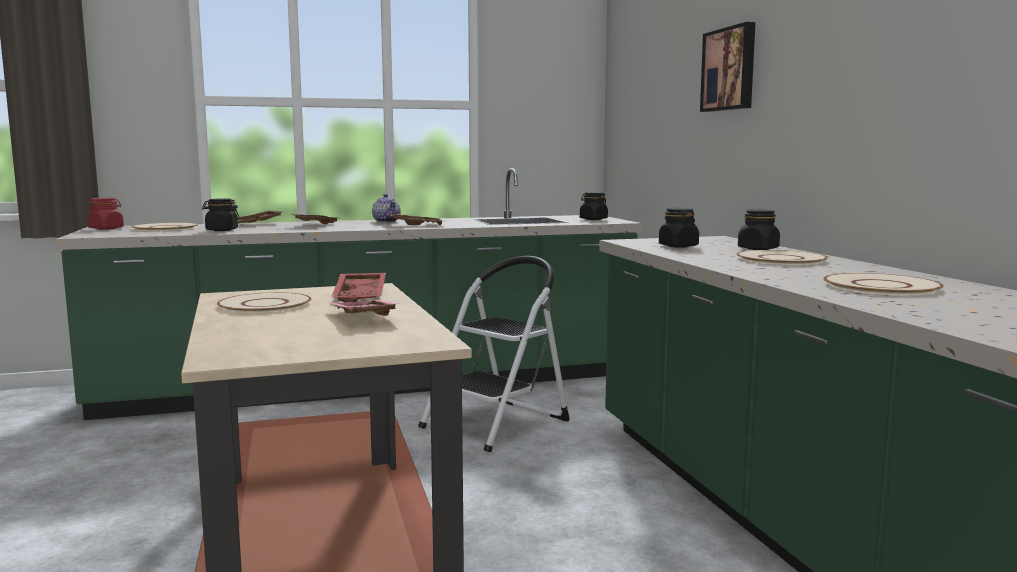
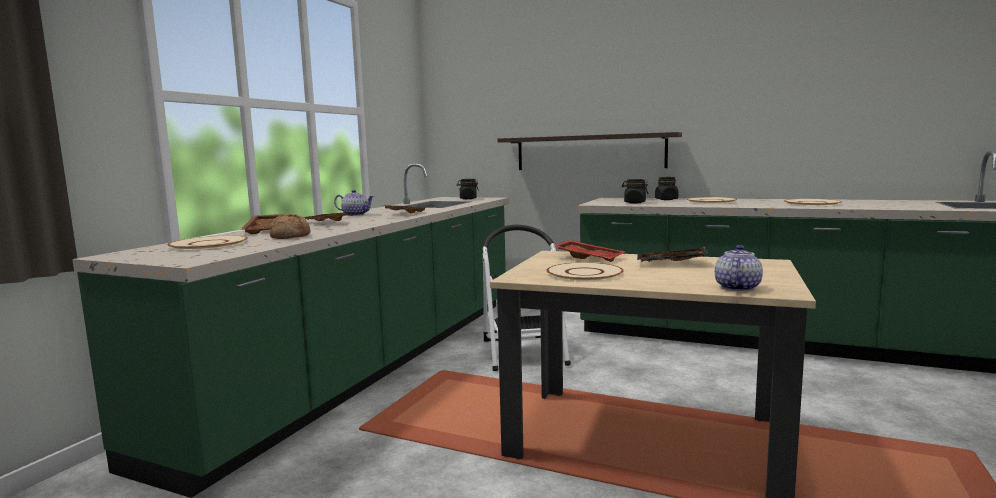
camera: 50 degrees left, 0 degrees up
red jar [87,198,124,230] -> none
black jar [202,198,240,231] -> bread [269,214,310,239]
pink tray [330,300,403,316] -> black tray [637,247,709,262]
picture [700,22,755,112] -> none
none -> shelf [498,132,682,170]
none -> teapot [715,245,763,291]

